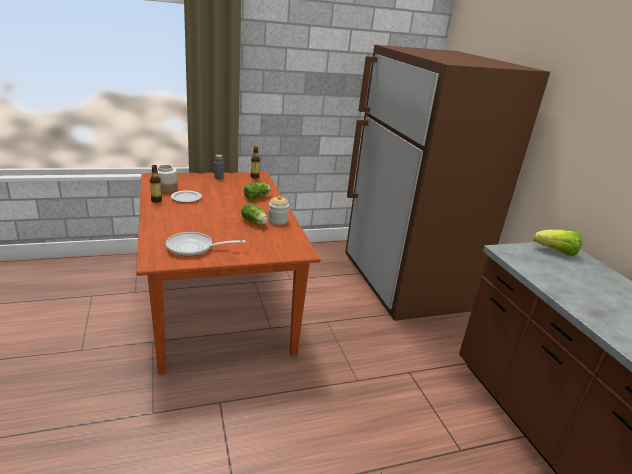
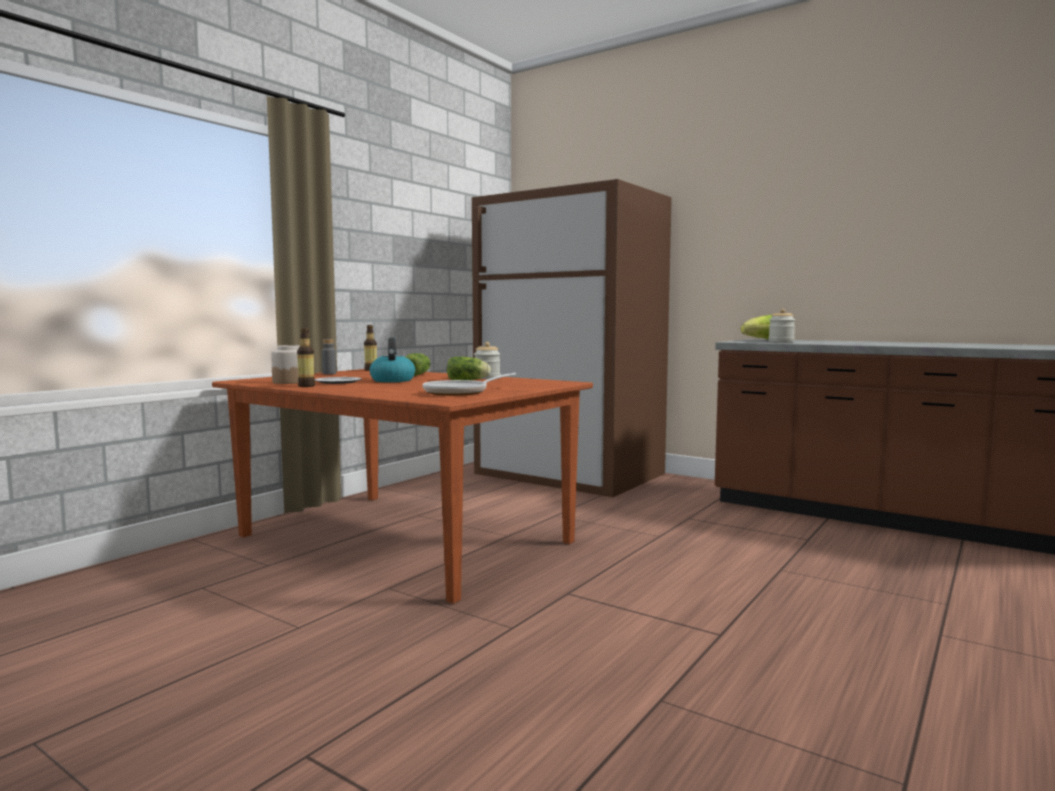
camera: 35 degrees left, 20 degrees down
none -> kettle [369,338,415,382]
none -> jar [769,309,795,342]

